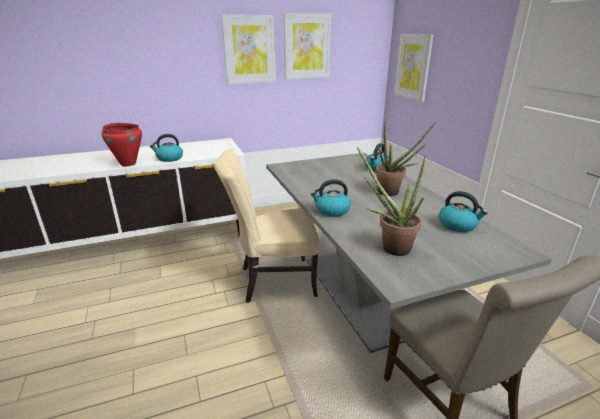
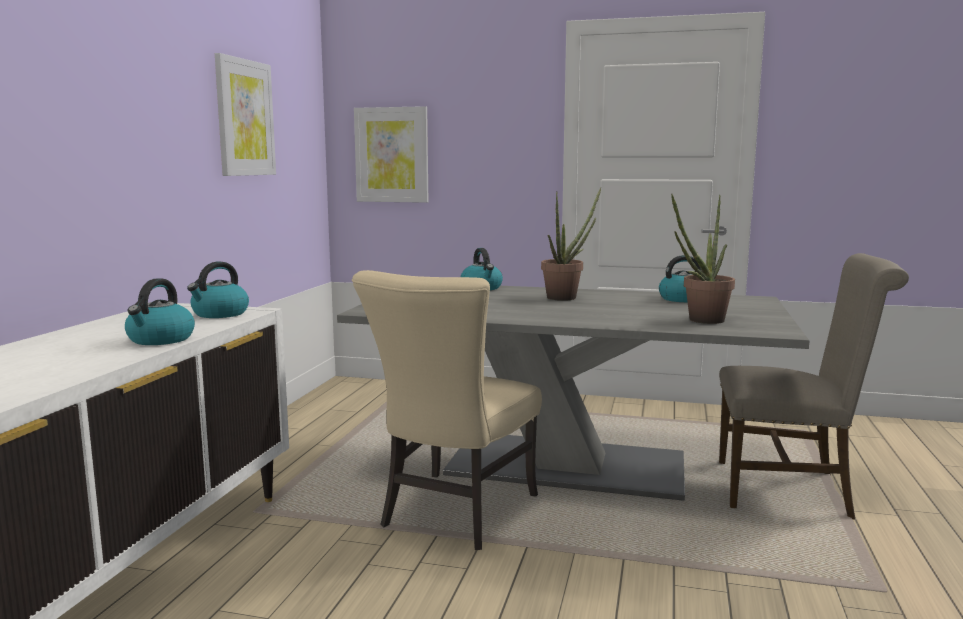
camera: 55 degrees left, 15 degrees down
red cooking pot [101,123,142,166] -> none
picture [221,15,276,84] -> none
kettle [310,179,351,217] -> kettle moved to [187,261,249,318]

